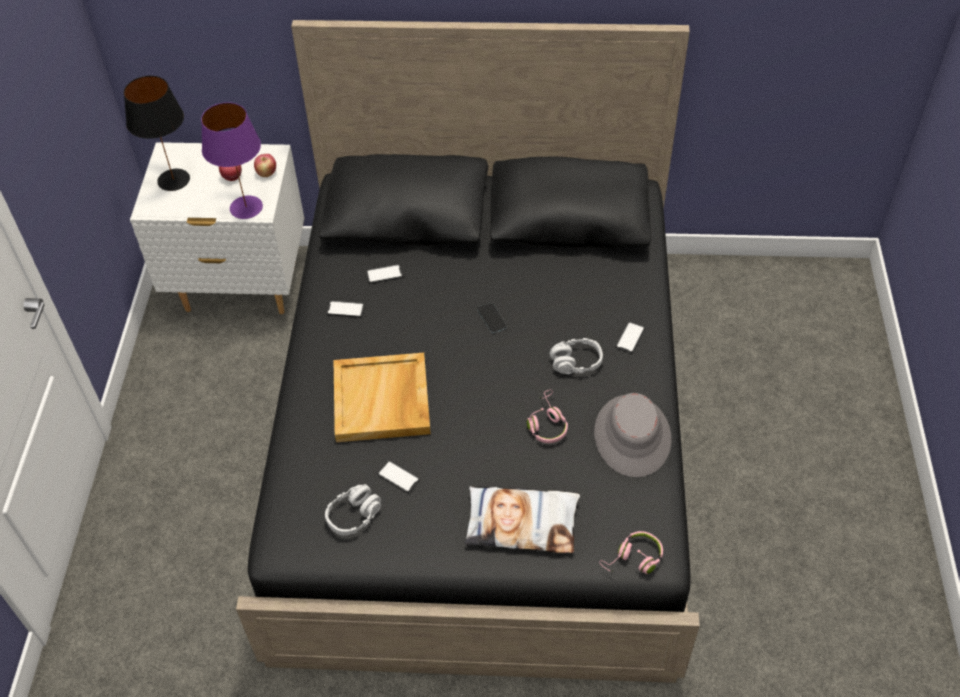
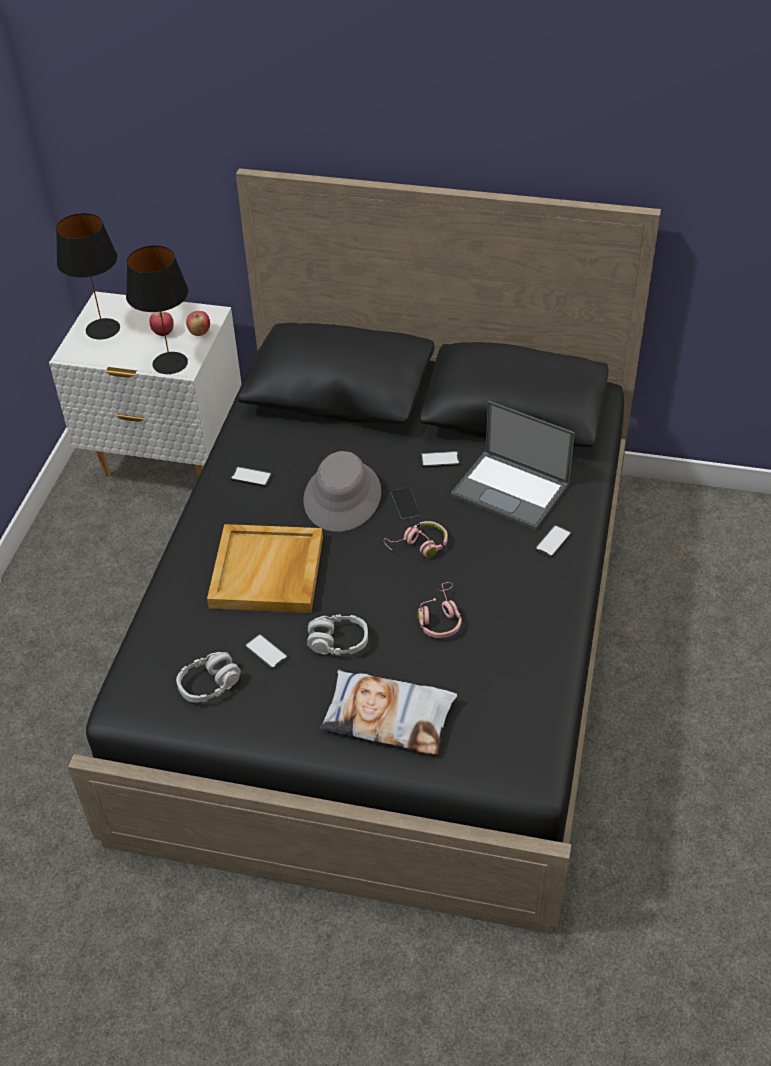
camera: 10 degrees right, 5 degrees down
purple table lamp [201,102,263,219] -> black table lamp [126,245,188,374]
phone [366,264,403,284] -> phone moved to [420,451,461,468]
grey headphones [550,338,603,374] -> grey headphones moved to [307,614,368,655]
grey hat [594,393,671,477] -> grey hat moved to [303,451,381,532]
pink headphones [599,531,663,574] -> pink headphones moved to [384,521,448,558]
none -> laptop [451,401,575,530]

